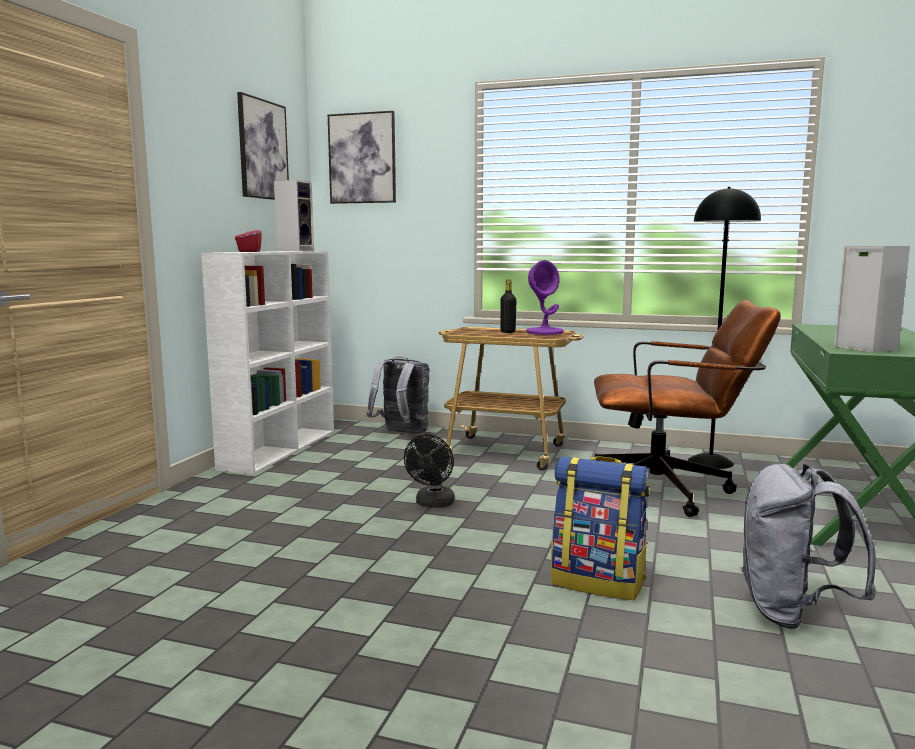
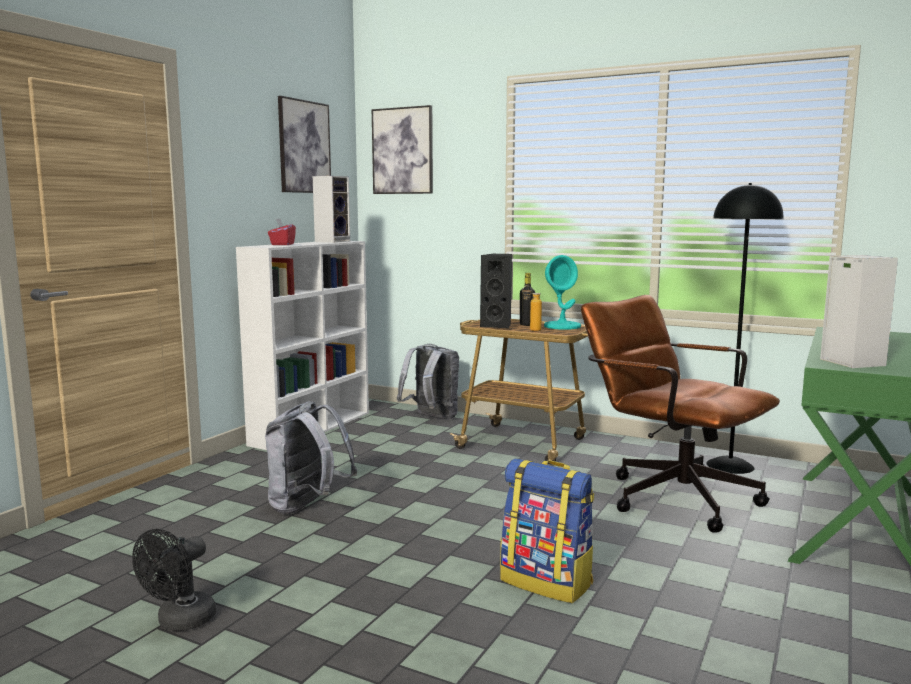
camera: 10 degrees right, 0 degrees up
black fan [404,434,455,508] -> black fan moved to [132,529,216,631]
purple table lamp [526,260,564,335] -> turquoise table lamp [544,255,581,330]
brown office chair [594,300,781,517] -> brown office chair turned 150 degrees counterclockwise [581,295,780,533]
grey backpack [740,464,876,629] -> grey backpack moved to [265,401,357,514]
none -> black speaker [480,254,512,328]
none -> bottle [523,285,542,331]

